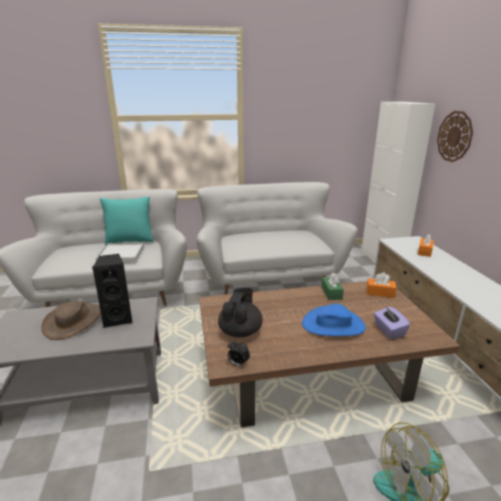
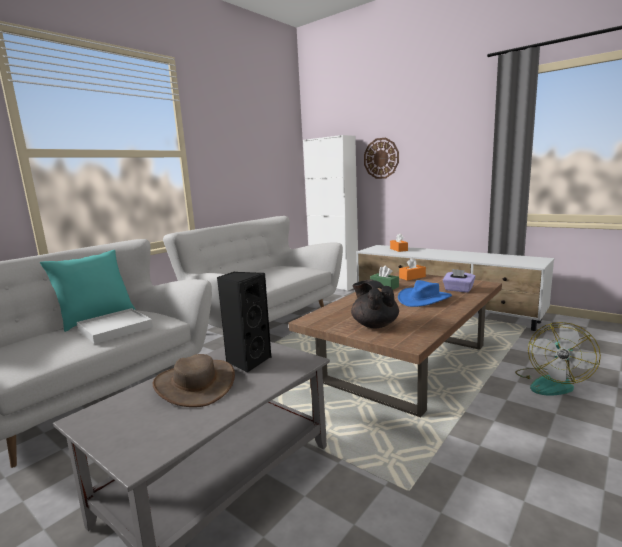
camera: 40 degrees left, 10 degrees down
alarm clock [227,340,250,367] -> none

